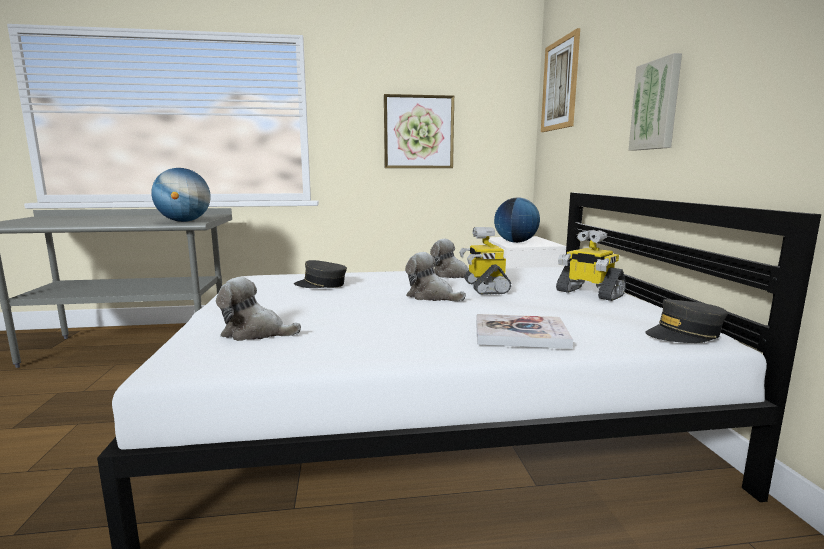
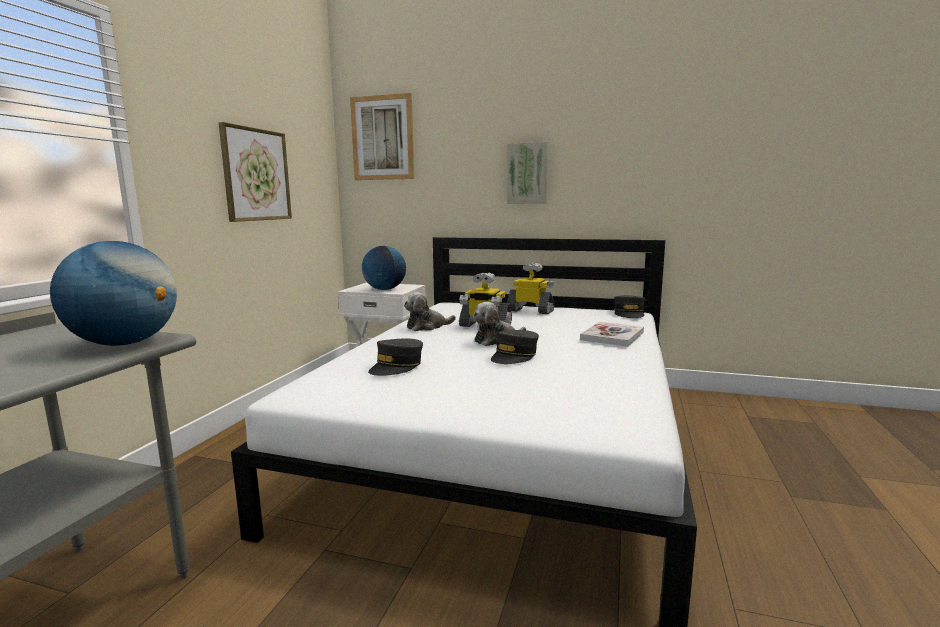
camera: 65 degrees left, 0 degrees up
plush toy [216,277,301,341] -> none
toy robot [556,230,626,301] -> toy robot turned 135 degrees counterclockwise [507,263,555,314]
none -> grey cap [491,330,539,364]

